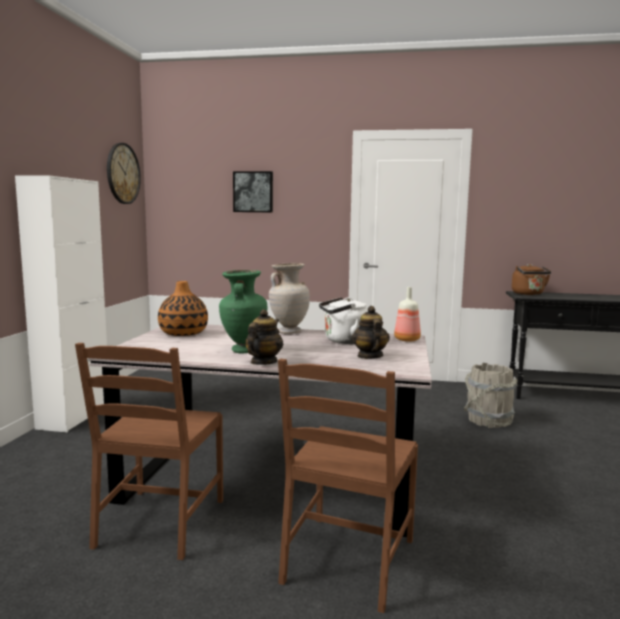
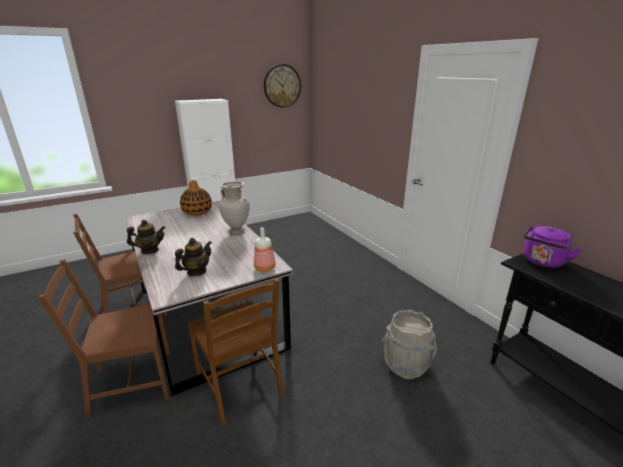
camera: 50 degrees right, 15 degrees up
green vase [219,270,267,353] -> none
picture [233,171,273,212] -> none
white kettle [319,297,368,344] -> none
brown kettle [512,264,551,295] -> purple kettle [523,225,583,268]
none -> brown chair [188,278,284,426]

